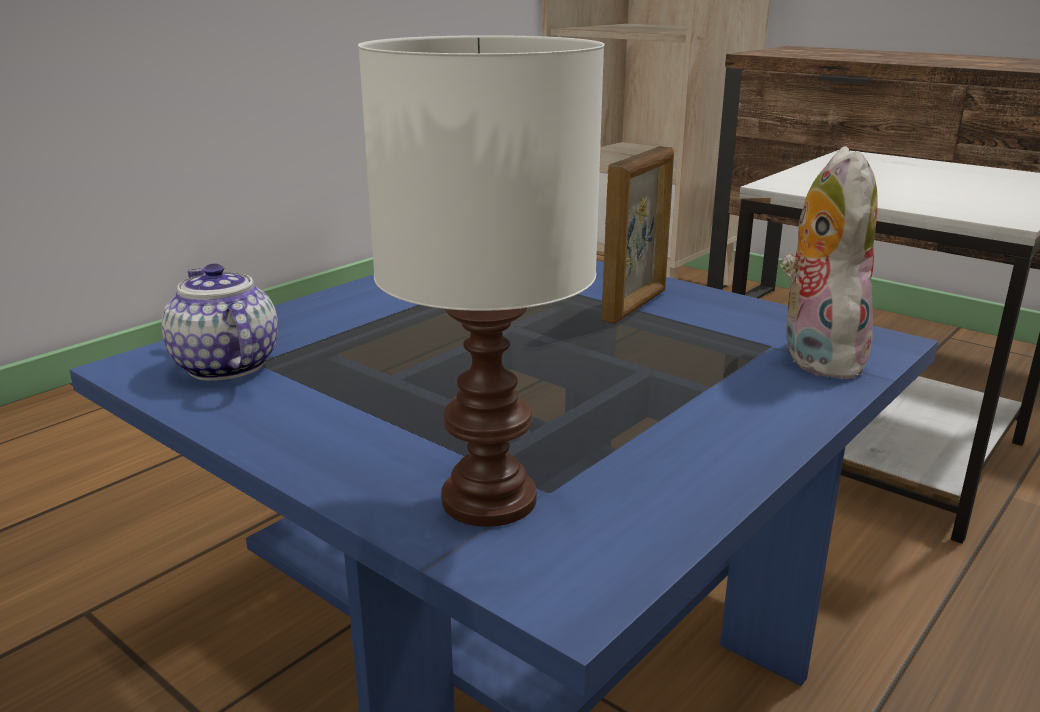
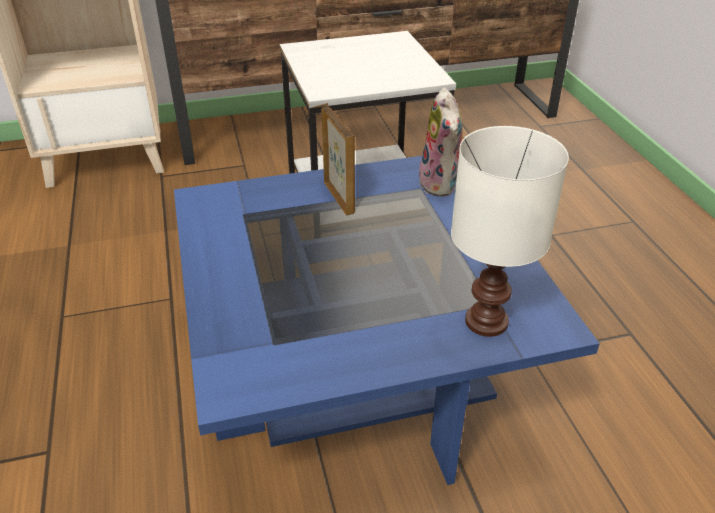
camera: 55 degrees left, 15 degrees up
teapot [161,263,278,381] -> none
plush toy [780,146,878,380] -> plush toy turned 135 degrees counterclockwise [419,87,466,197]

